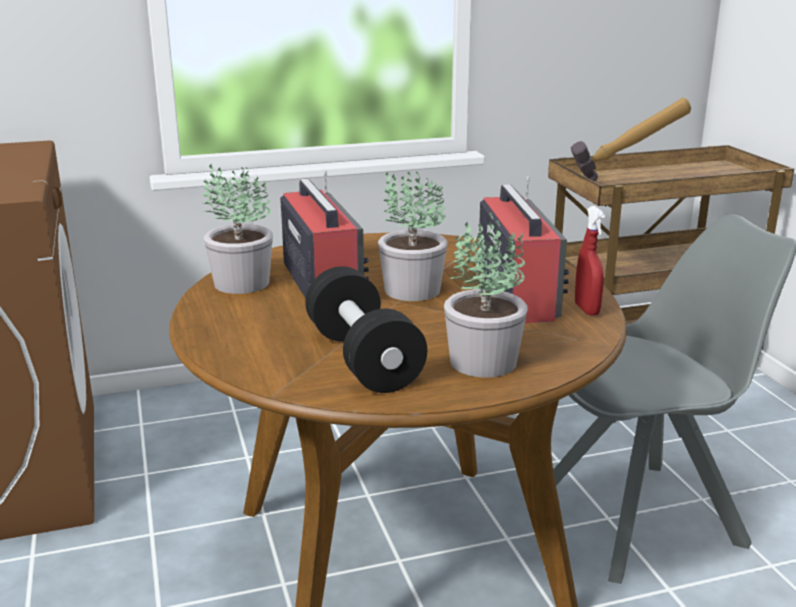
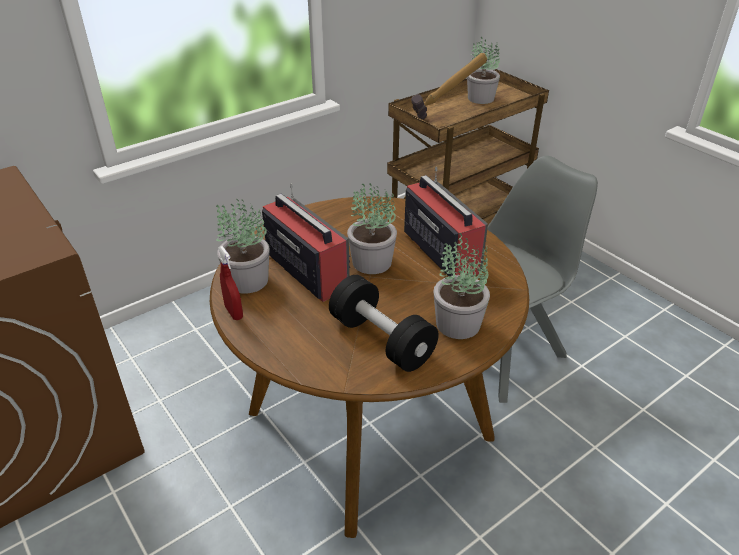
camera: 20 degrees left, 15 degrees up
red spray bottle [575,206,605,316] -> red spray bottle moved to [218,246,243,320]
none -> potted plant [467,37,500,104]

